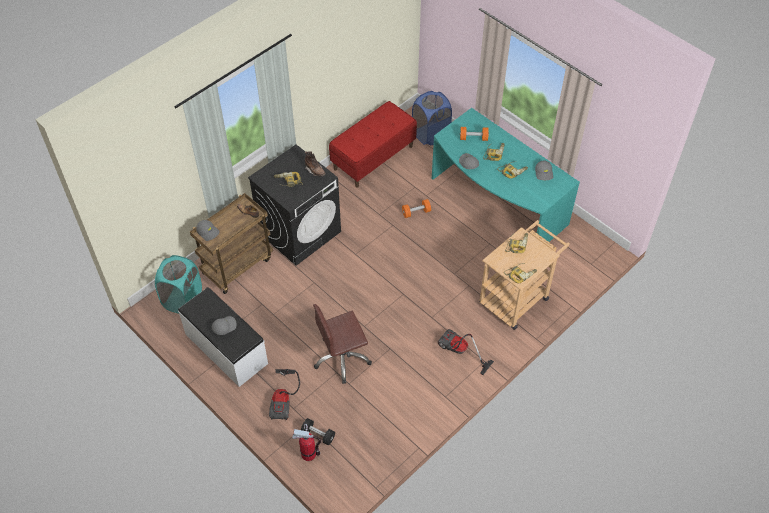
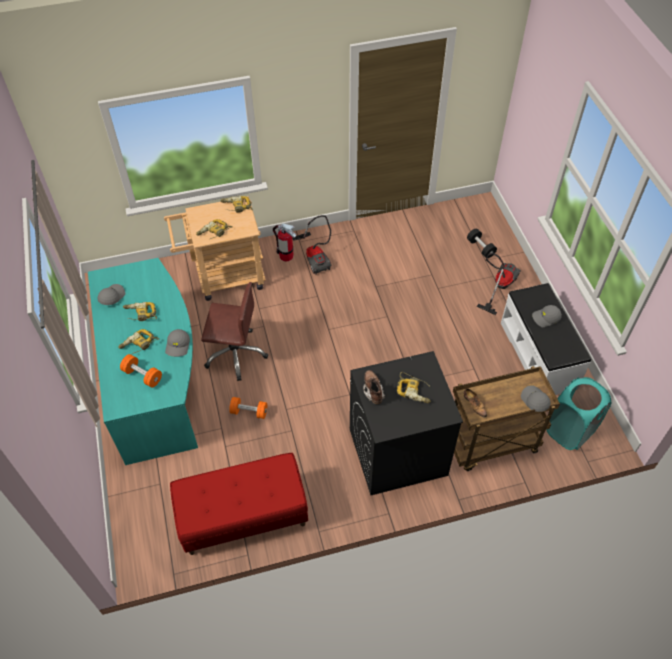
camera: 150 degrees left, 0 degrees up
fire extinguisher [292,424,322,461] -> fire extinguisher moved to [273,224,296,262]
brown office chair [313,304,372,384] -> brown office chair moved to [201,282,268,381]
blue laundry basket [412,91,452,145] -> none

